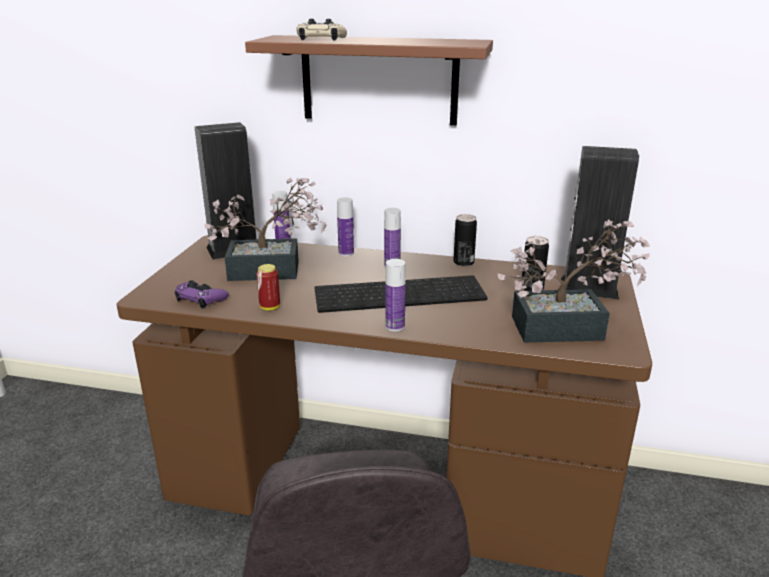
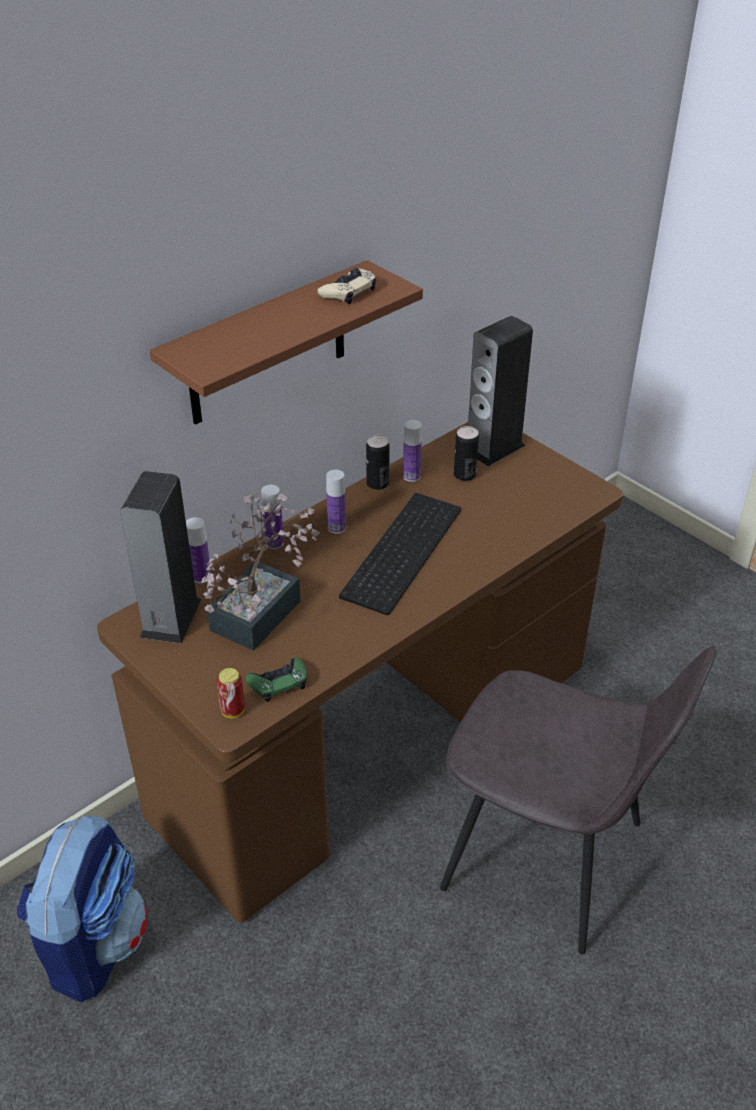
camera: 55 degrees left, 15 degrees up
purple game controller [175,280,229,309] -> green game controller [245,657,307,702]
can [256,264,280,311] -> can moved to [217,668,245,718]
beige game controller [297,19,347,40] -> beige game controller moved to [318,268,376,304]
bottle [385,259,406,331] -> bottle moved to [403,420,422,482]
potted plant [498,220,650,343] -> none
none -> backpack [17,815,148,1002]

